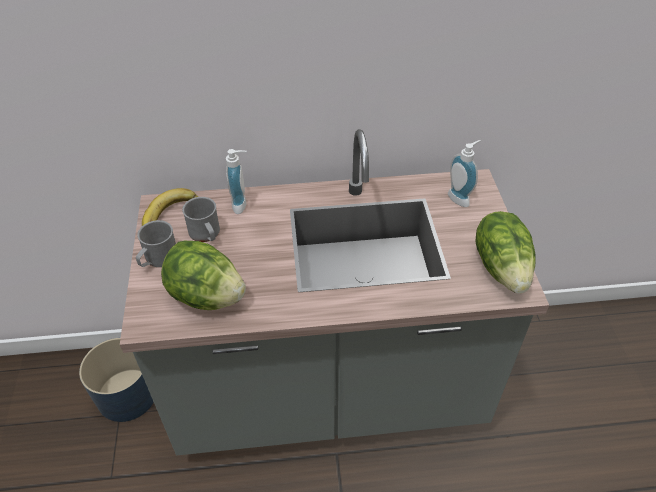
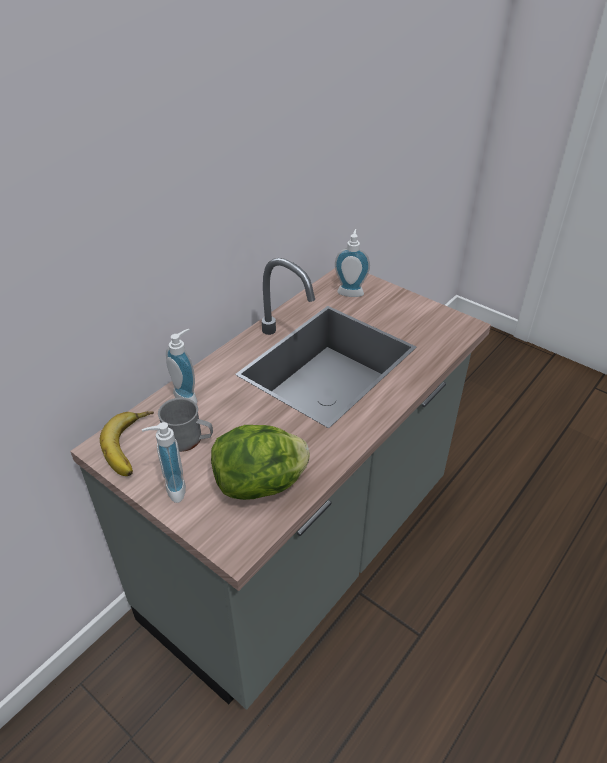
camera: 45 degrees left, 5 degrees down
blue planter [79,338,154,422] -> none
grey mug [136,220,176,267] -> soap dispenser [142,422,186,503]
lettuce [475,211,535,294] -> none

